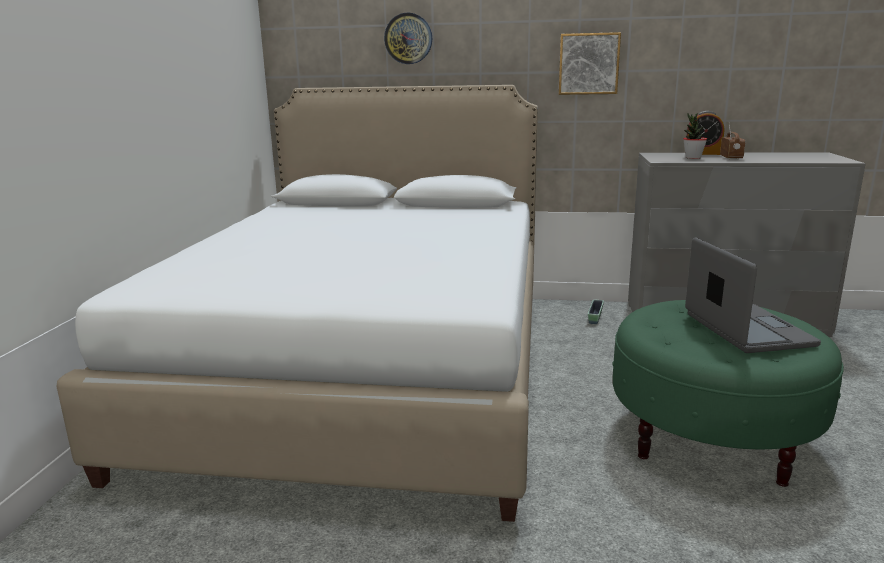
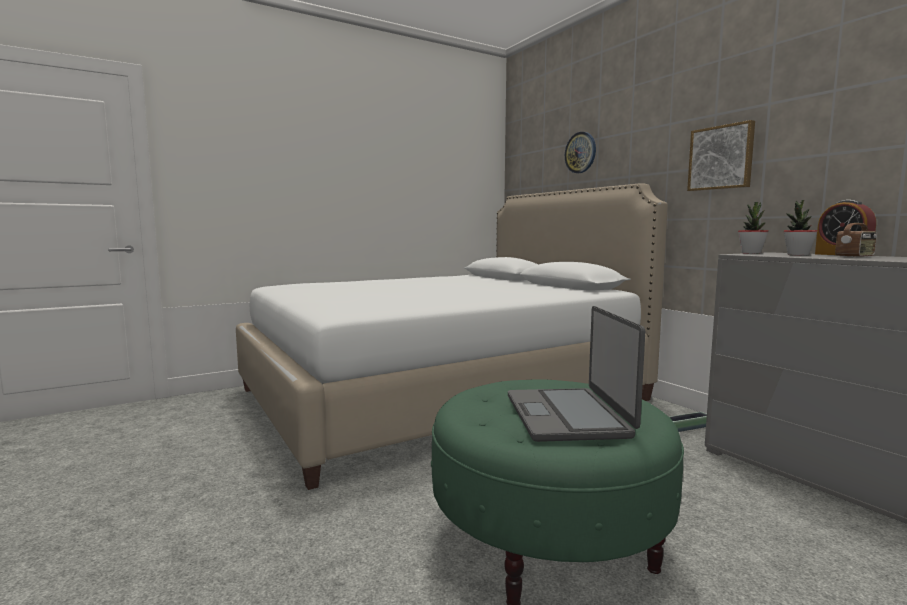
camera: 50 degrees right, 10 degrees down
laptop [685,238,821,353] -> laptop turned 135 degrees clockwise [508,306,645,442]
none -> potted plant [738,202,768,254]

